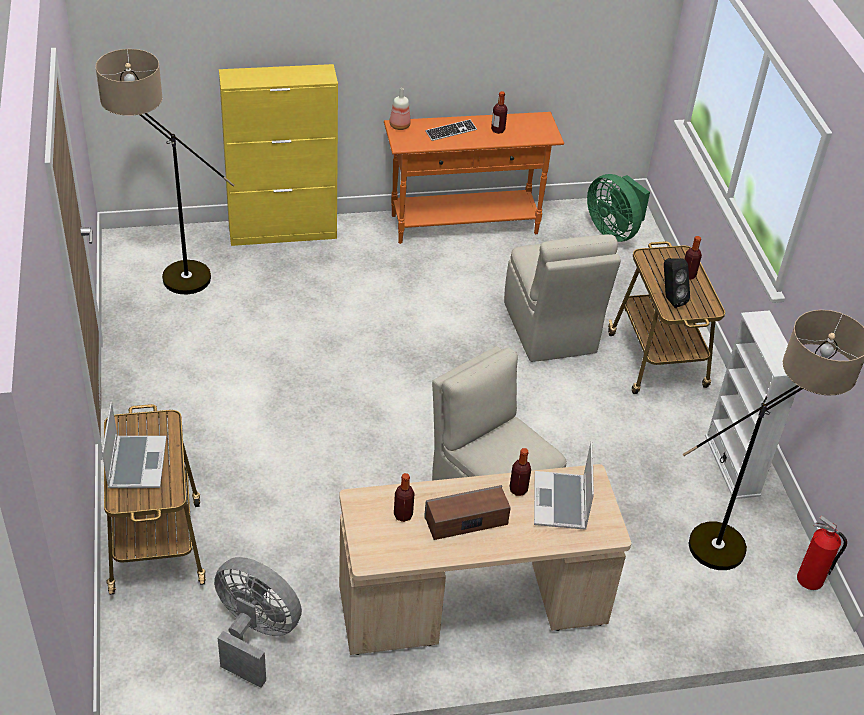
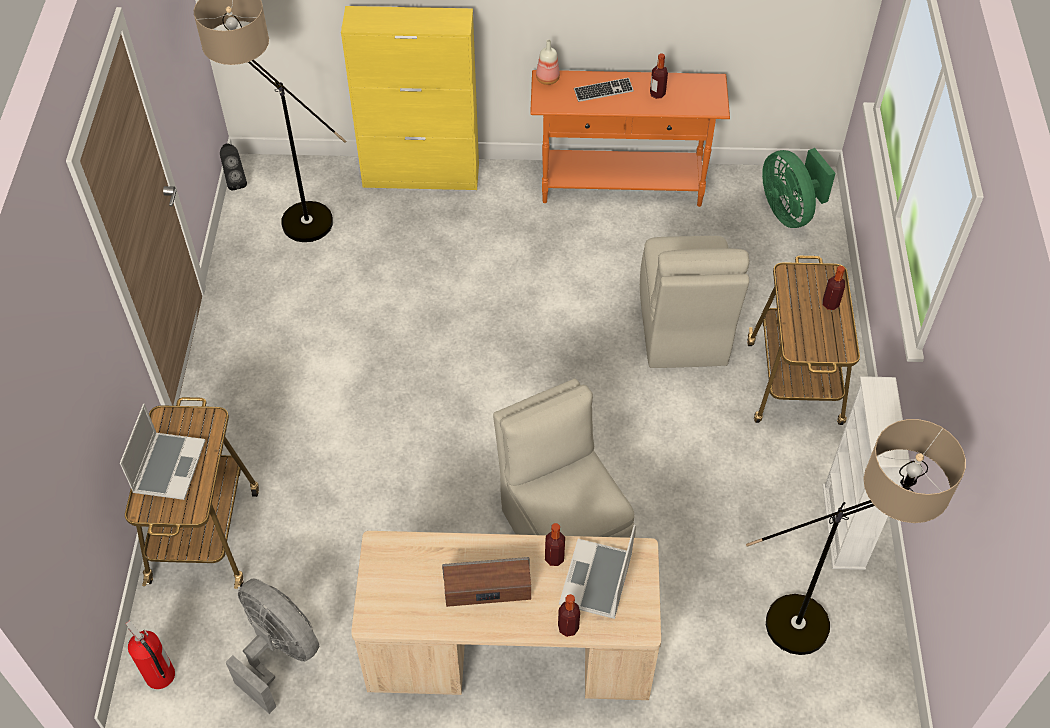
camera: 15 degrees right, 10 degrees up
bottle [394,473,415,522] -> bottle moved to [558,594,580,637]
black speaker [664,258,690,308] -> black speaker moved to [220,144,247,190]
fire extinguisher [797,515,847,590] -> fire extinguisher moved to [126,620,175,689]

